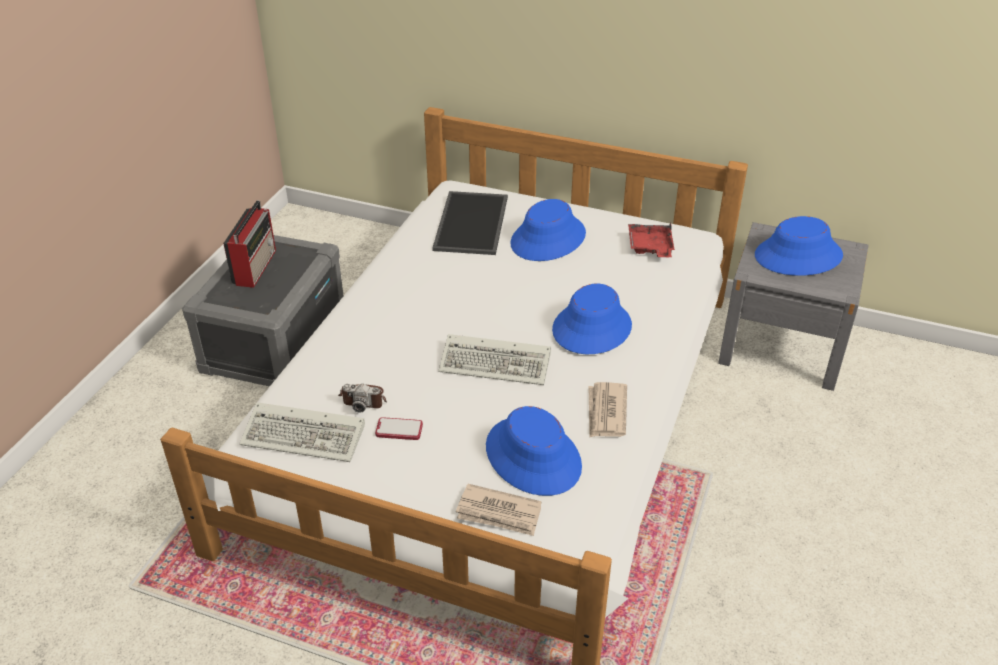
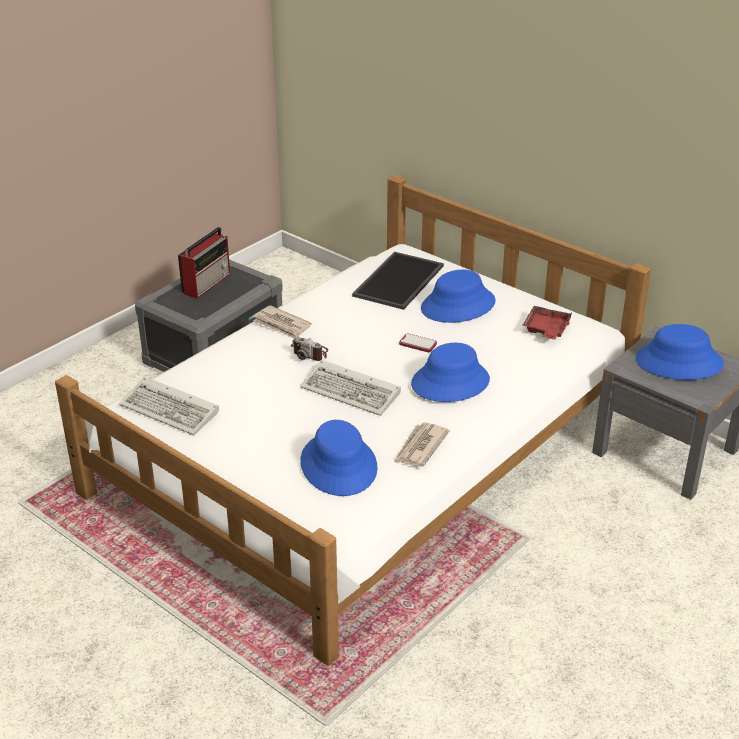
camera: 20 degrees right, 5 degrees down
camera [338,384,387,413] -> camera moved to [291,336,328,361]
phone [375,417,423,440] -> phone moved to [399,333,437,352]
newspaper [456,484,542,536] -> newspaper moved to [253,306,312,338]

